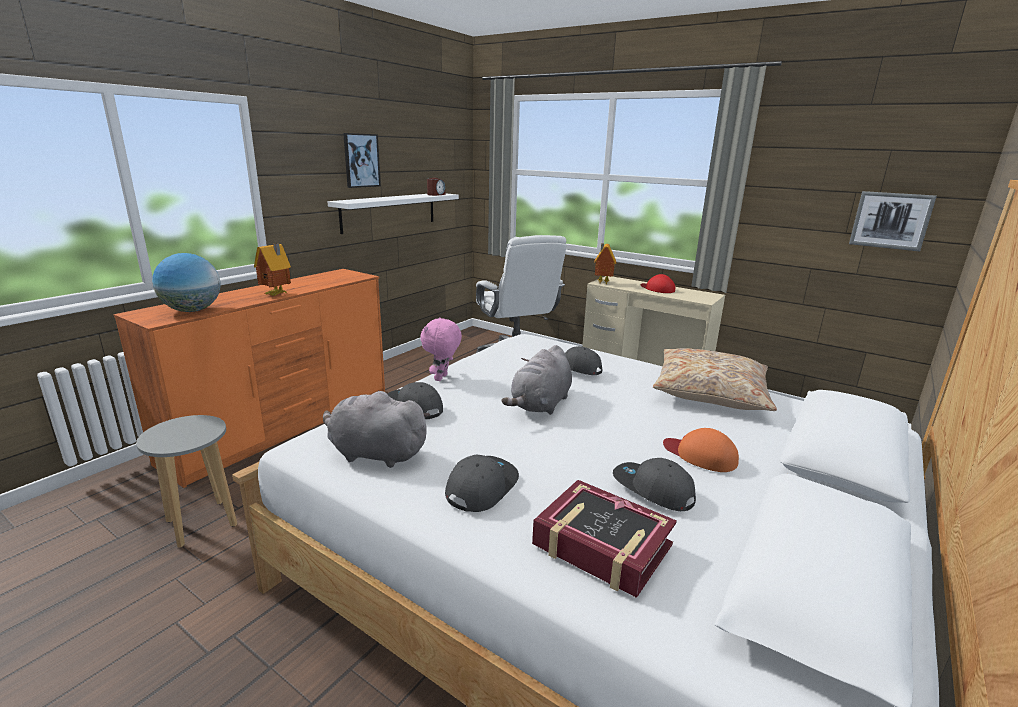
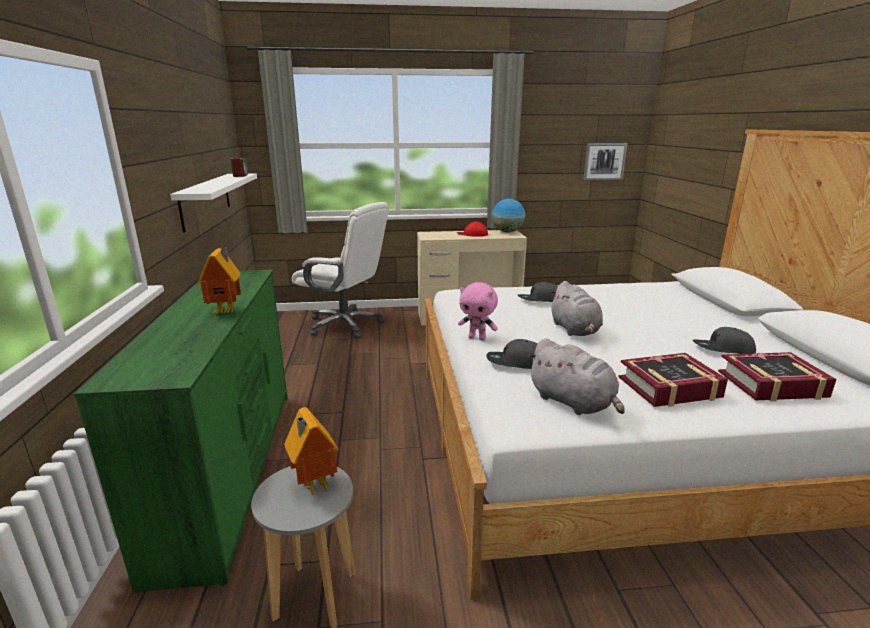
camera: 40 degrees left, 0 degrees up
orange dresser [113,269,385,488] -> green dresser [74,270,288,593]
globe [152,253,220,312] -> globe moved to [492,199,525,232]
grey plush toy [323,391,430,468] -> grey plush toy turned 105 degrees counterclockwise [527,338,625,415]
picture [343,133,381,188] -> none
pink plush toy [420,317,462,381] -> pink plush toy turned 45 degrees counterclockwise [458,282,498,341]
grey cap [445,455,519,512] -> book [619,353,728,407]
toy house [594,243,616,284] -> toy house moved to [284,407,339,496]
beige pillow [653,348,777,411] -> none
orange cap [663,428,739,472] -> none

